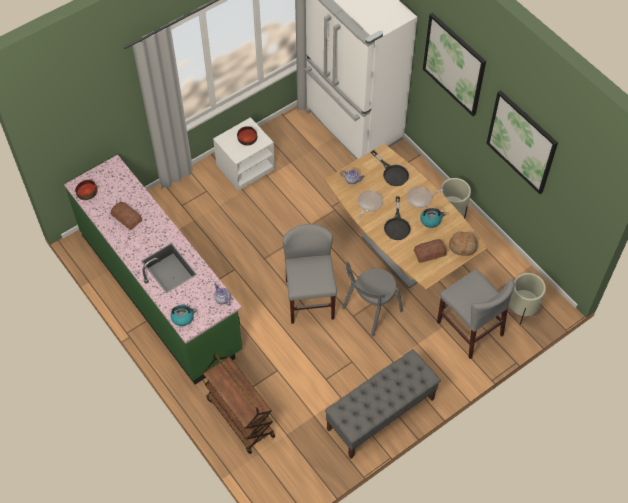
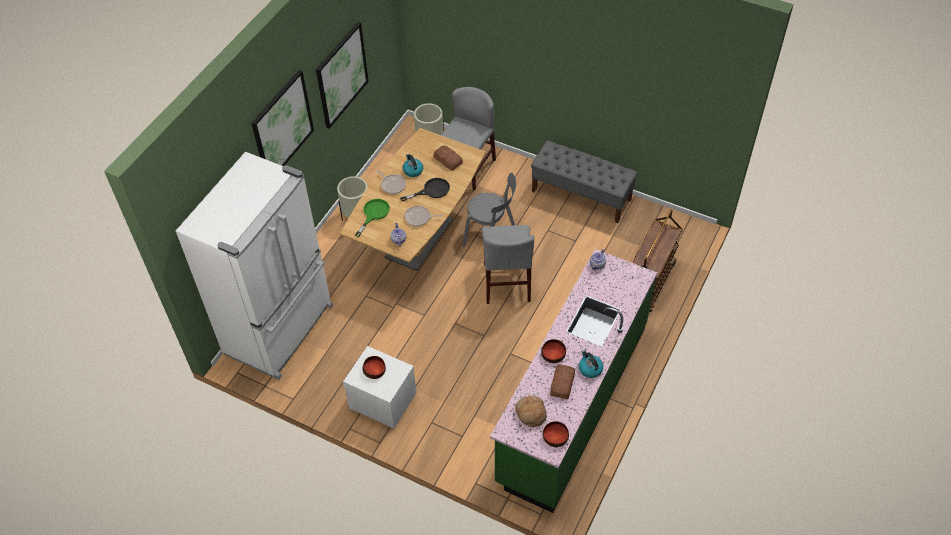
camera: 115 degrees left, 5 degrees down
kettle [170,305,196,326] -> kettle moved to [579,350,603,378]
grey chair [283,224,337,324] -> grey chair turned 60 degrees counterclockwise [482,225,534,304]
black frying pan [371,150,409,186] -> green frying pan [355,199,390,237]
bread [449,232,478,256] -> bread moved to [515,396,547,427]
none -> bowl [541,339,566,363]

